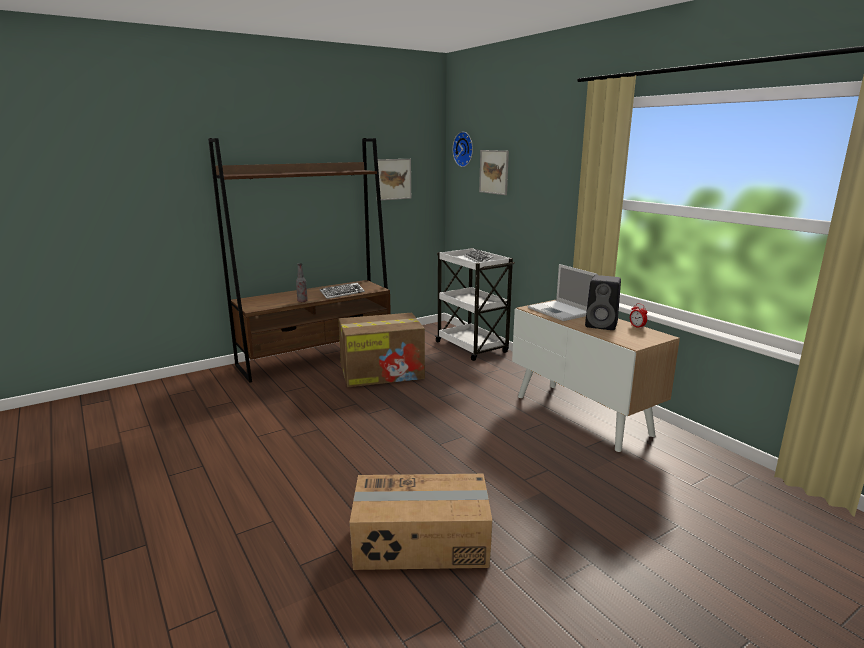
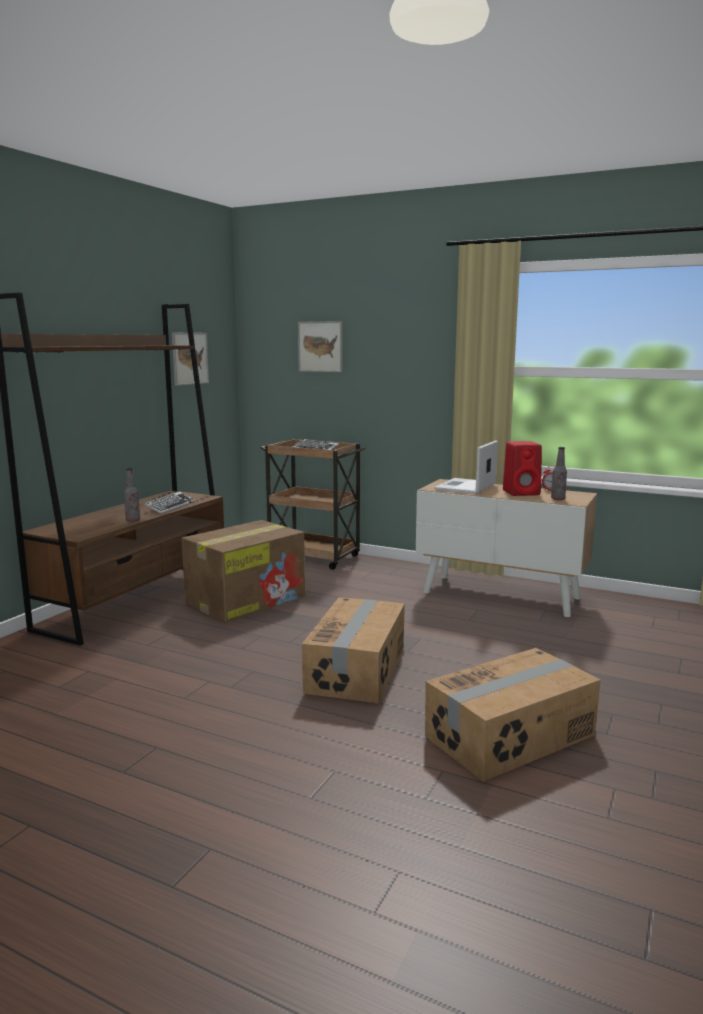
camera: 30 degrees left, 5 degrees down
white cart [434,248,515,361] -> brown cart [261,439,366,570]
wall clock [452,132,473,167] -> none
laptop [528,264,598,321] -> laptop turned 90 degrees clockwise [434,440,498,494]
black speaker [585,275,621,330] -> red speaker [503,441,542,496]
none -> cardboard box [302,597,405,704]
none -> bottle [551,447,567,500]

